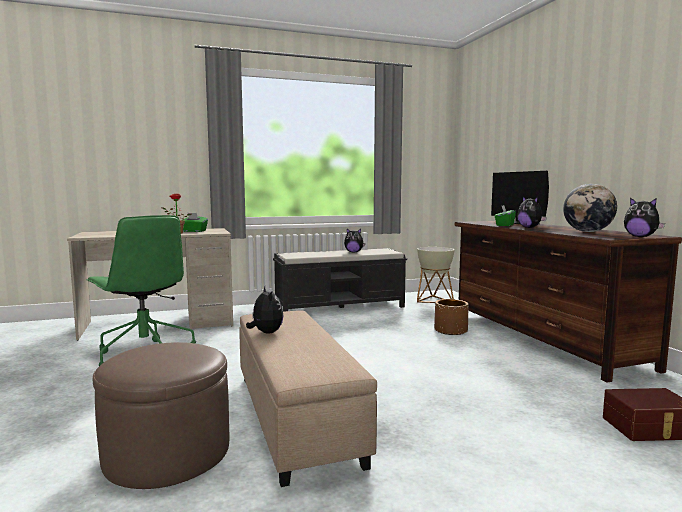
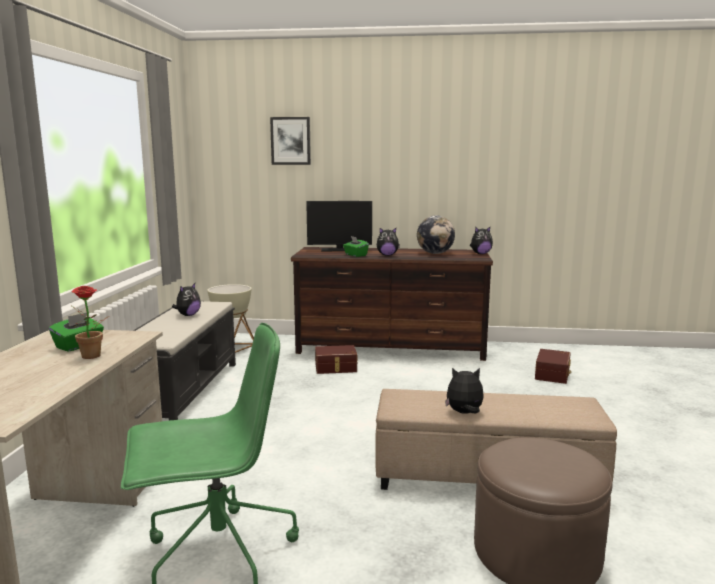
camera: 65 degrees left, 5 degrees up
brown planter [434,299,469,335] -> brown storage box [315,345,357,374]
none -> picture [270,117,311,165]

